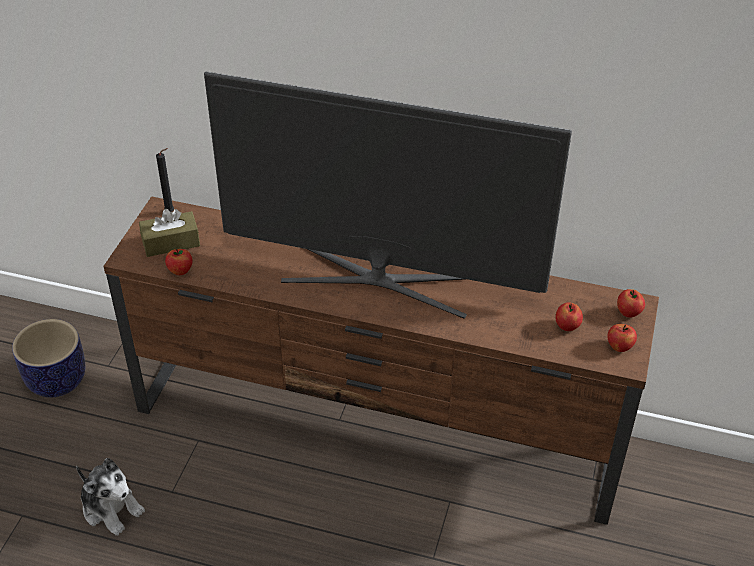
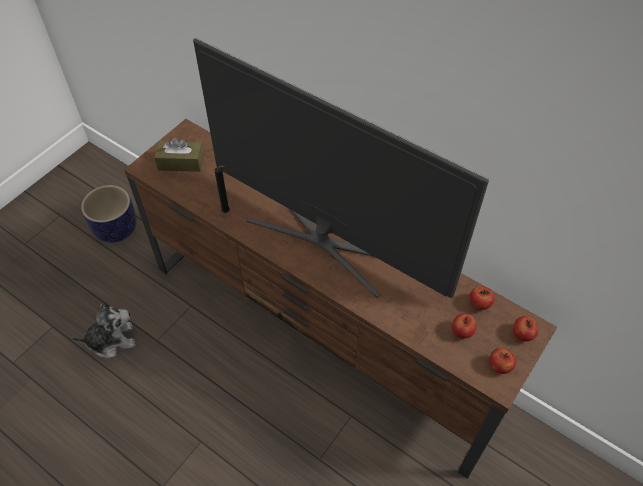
camera: 20 degrees right, 10 degrees up
plush toy [76,458,145,536] -> plush toy turned 75 degrees counterclockwise [72,303,135,358]
black candle [156,148,174,212] -> black candle moved to [214,166,230,213]
apple [165,249,193,275] -> apple moved to [470,286,495,310]

